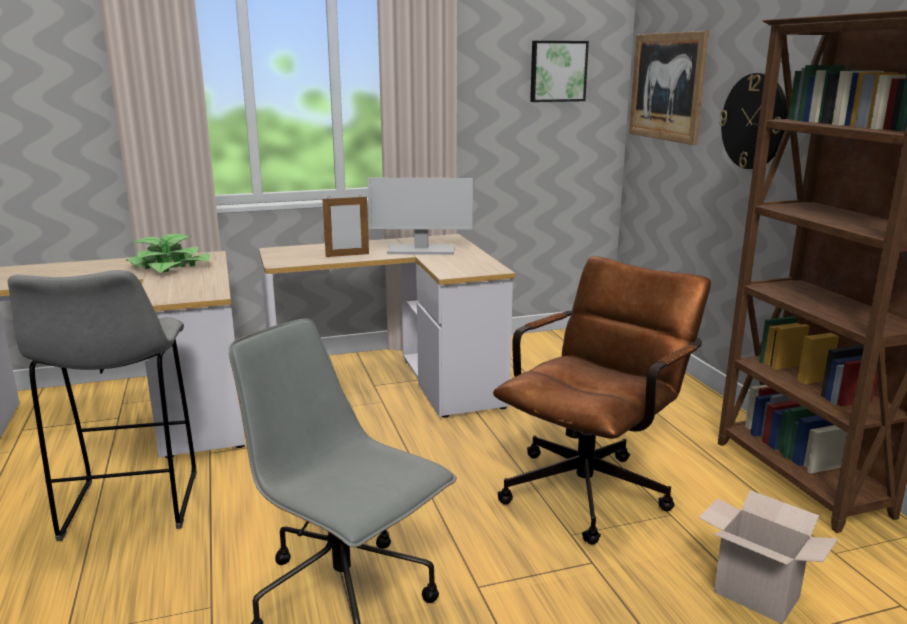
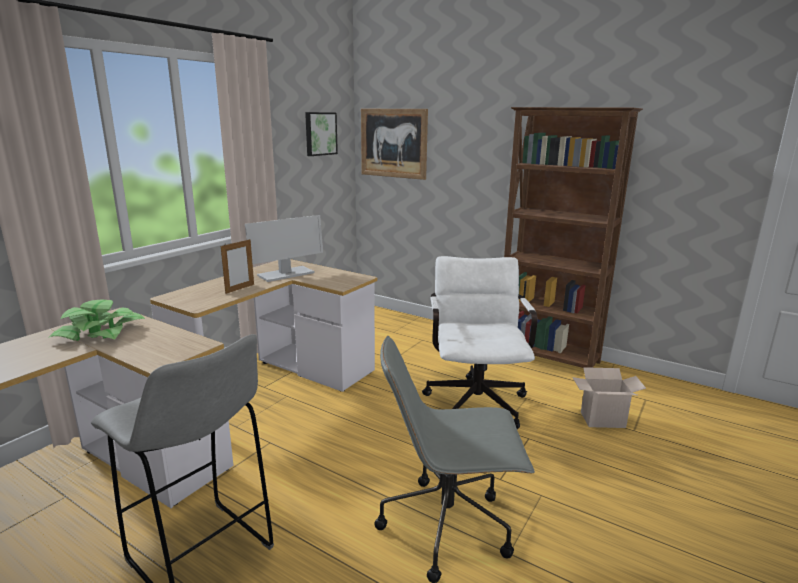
camera: 40 degrees left, 0 degrees up
brown office chair [493,256,711,545] -> white office chair [422,256,538,429]
wall clock [719,73,788,169] -> none

